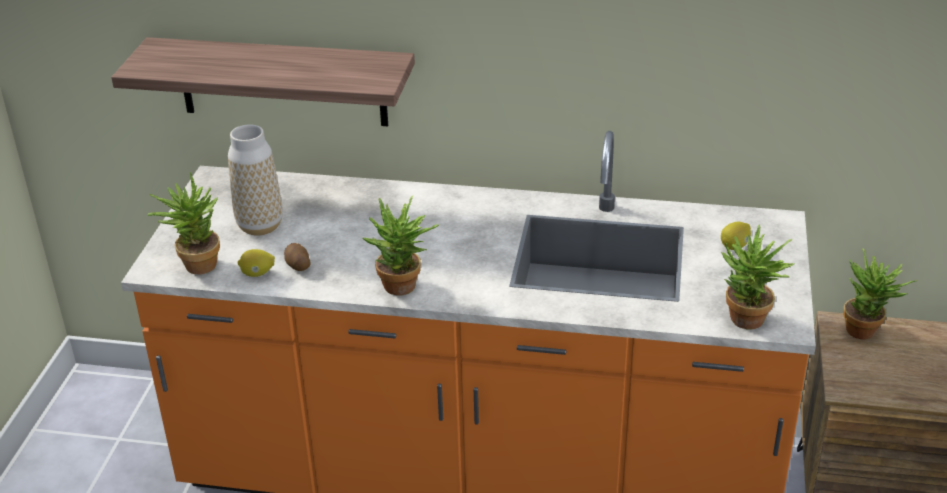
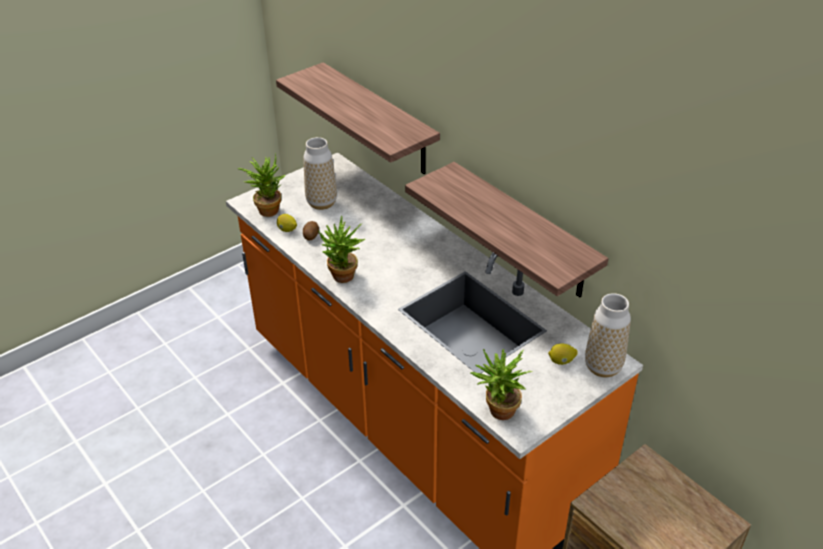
camera: 40 degrees right, 5 degrees up
potted plant [843,248,917,339] -> none
none -> shelf [405,162,608,297]
none -> vase [585,293,631,377]

